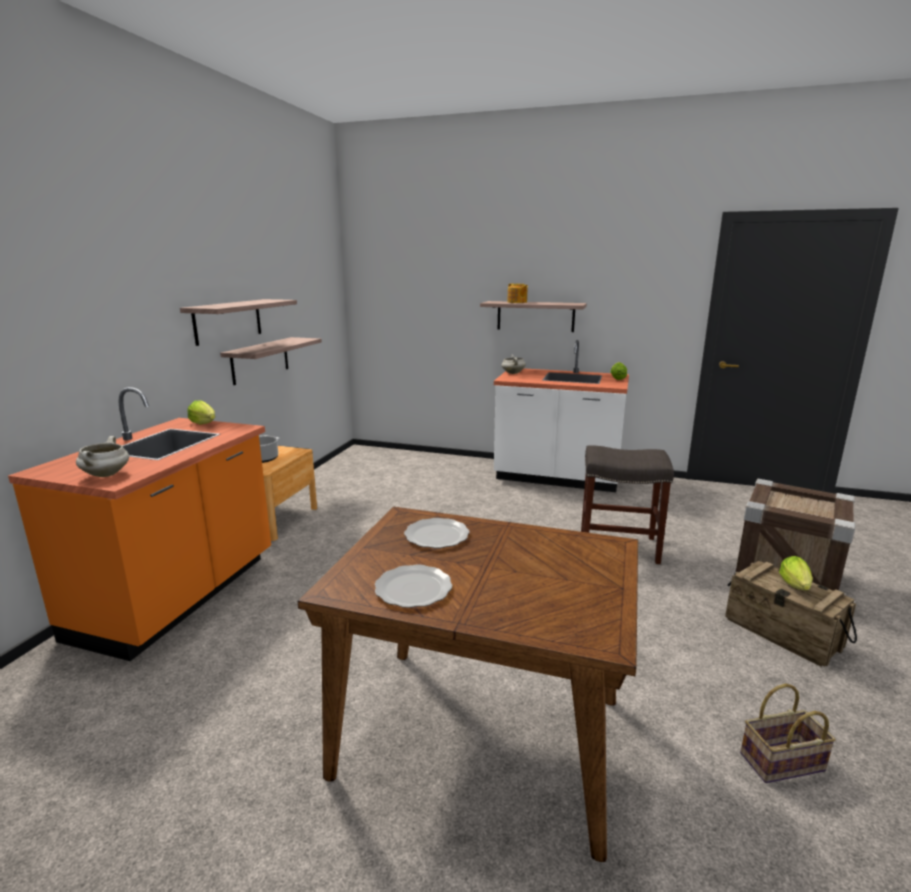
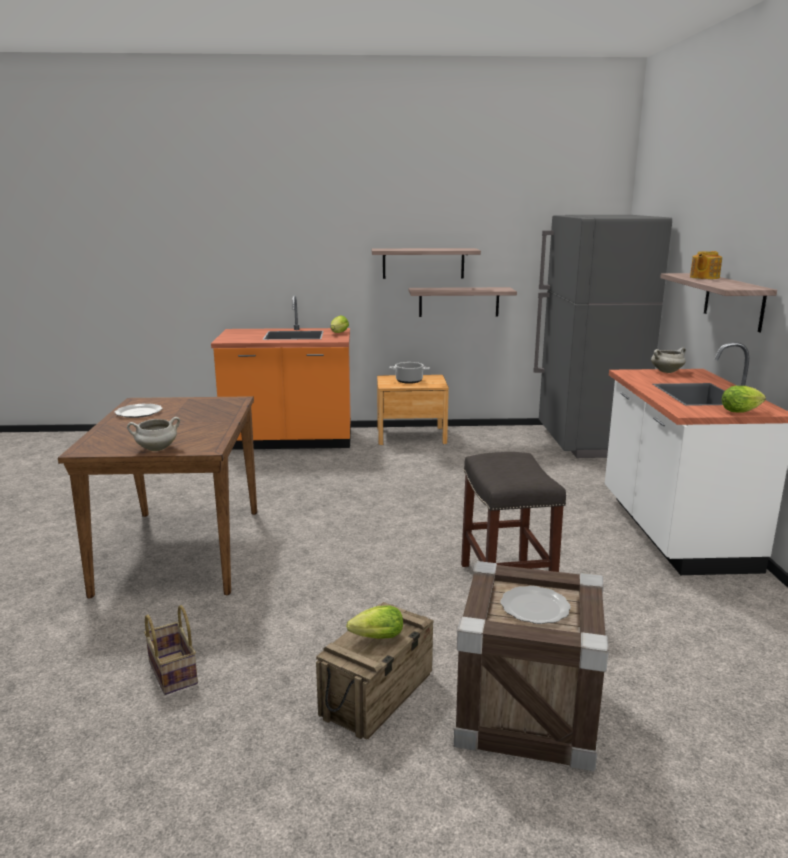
camera: 70 degrees right, 0 degrees up
white cooking pot [76,436,129,477] -> white cooking pot moved to [127,417,180,451]
plate [404,518,470,548] -> plate moved to [500,586,571,624]
none -> grey fridge [533,215,672,458]

